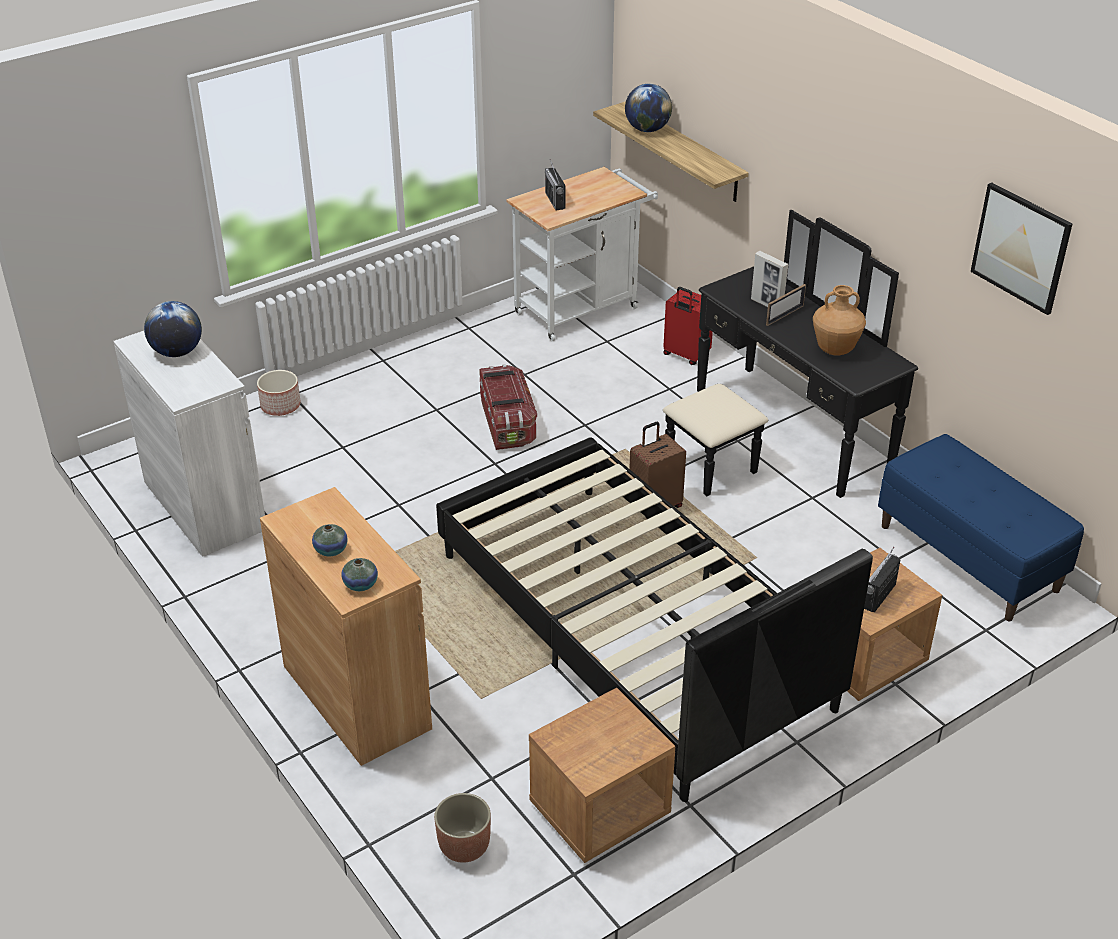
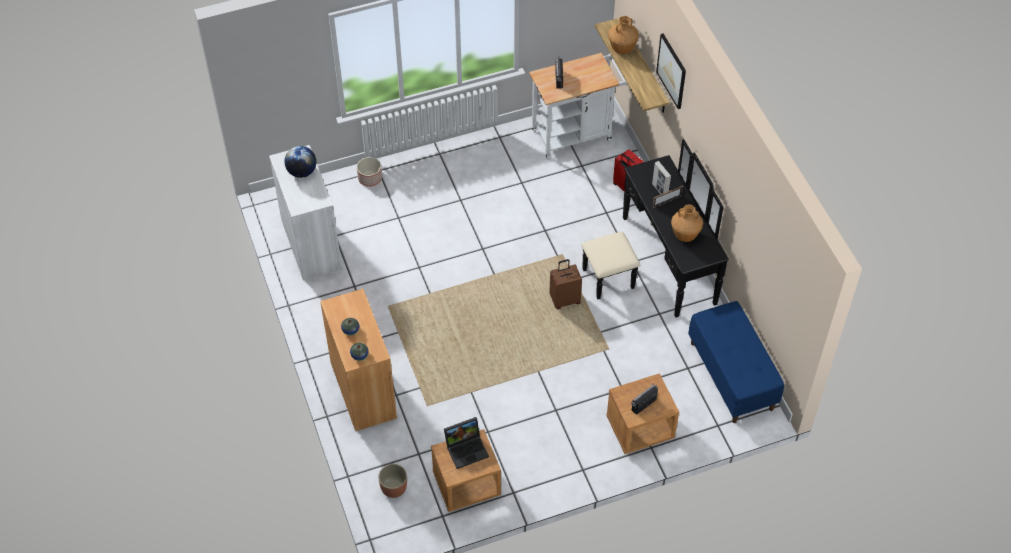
camera: 15 degrees right, 15 degrees up
black bed [436,437,873,802] -> none
storage box [479,364,537,450] -> none
globe [625,84,672,132] -> brown vase [608,16,639,54]
picture [971,182,1072,315] -> picture moved to [656,33,686,109]
none -> laptop [444,417,489,469]

